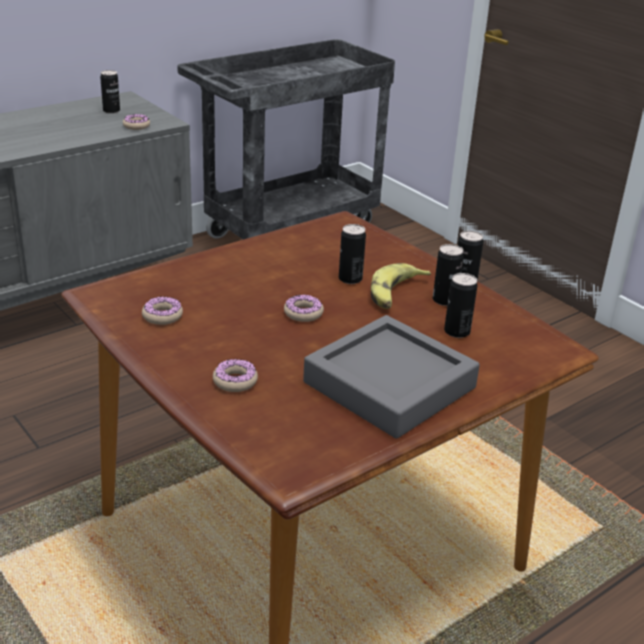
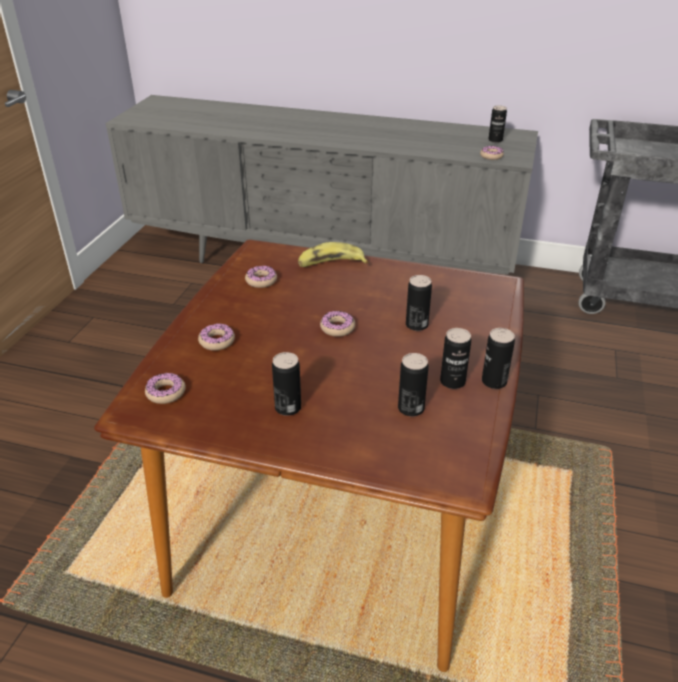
camera: 55 degrees right, 5 degrees up
grey tray [303,315,480,439] -> can [272,352,301,416]
banana [371,263,431,309] -> banana moved to [298,242,368,267]
none -> donut [145,373,186,404]

